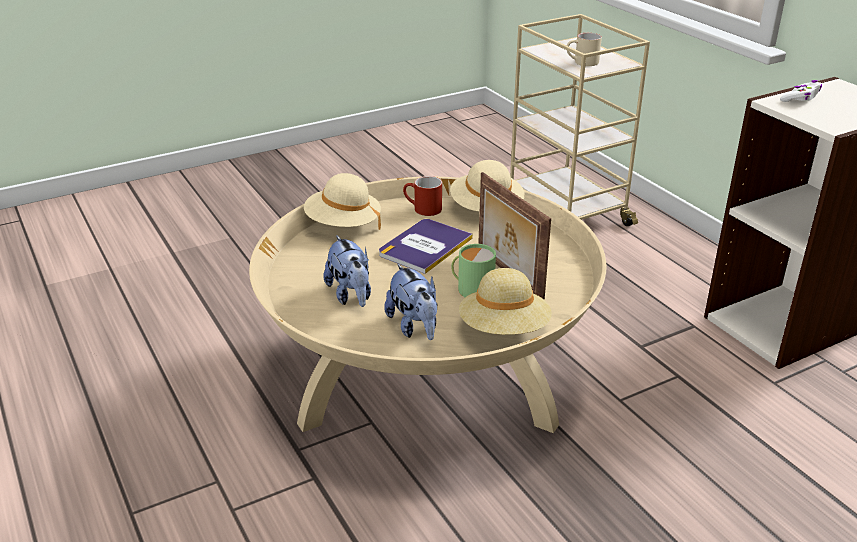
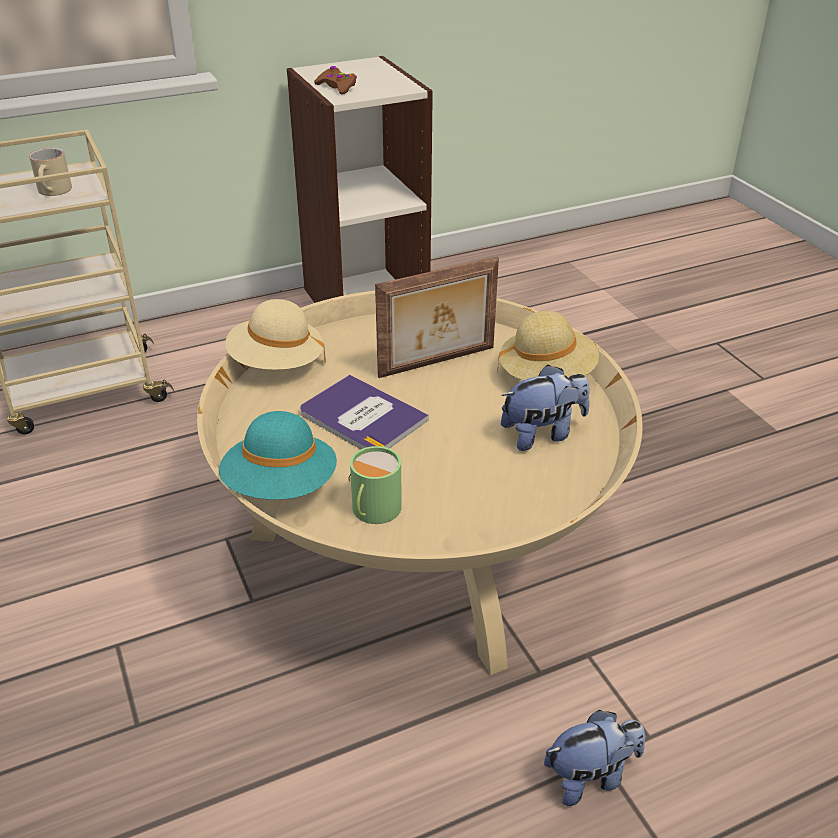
camera: 85 degrees left, 5 degrees up
beige hat [304,173,381,230] -> turquoise hat [219,411,337,500]
plush toy [323,235,371,307] -> plush toy moved to [544,710,645,806]
red mug [403,176,442,216] -> none
green mug [451,244,496,297] -> green mug moved to [348,446,402,524]
white game controller [780,80,822,102] -> brown game controller [314,66,357,94]

